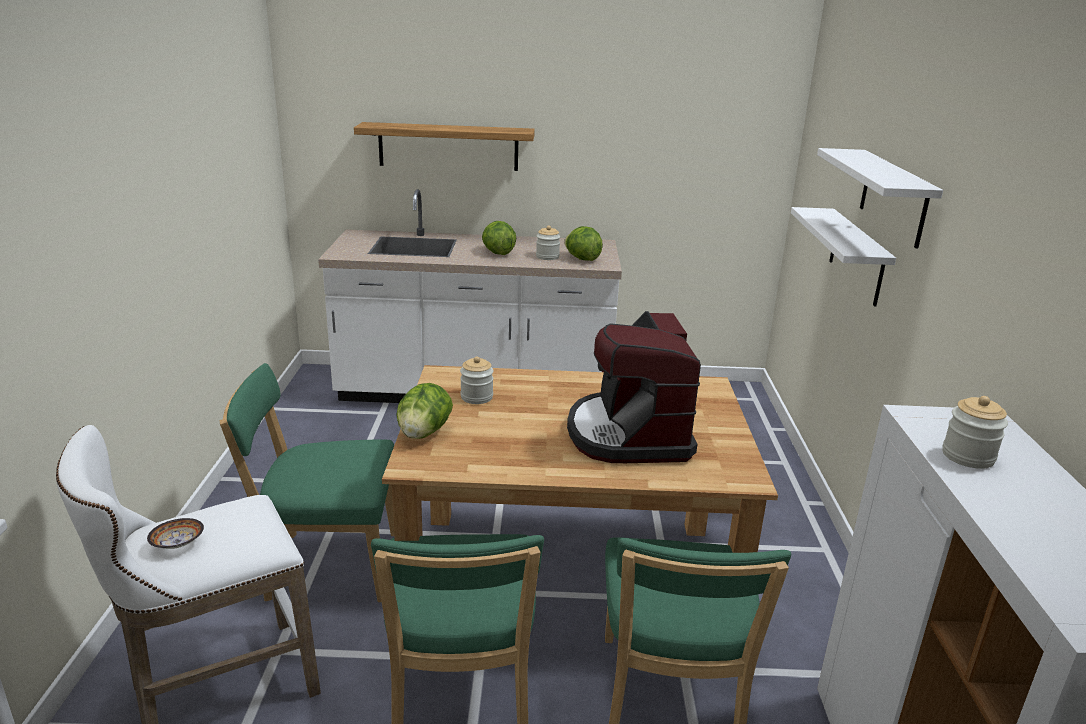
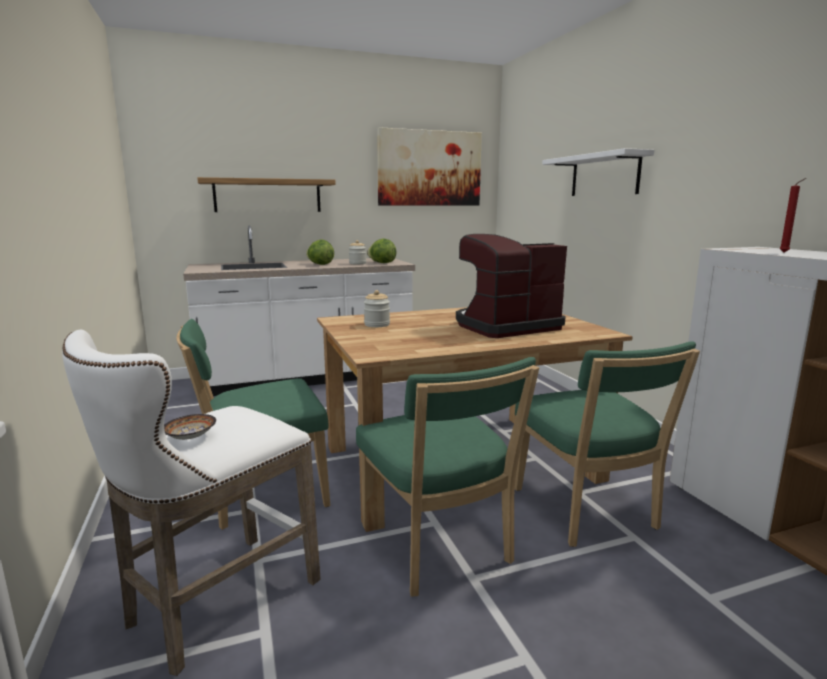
camera: 20 degrees left, 10 degrees down
lettuce [396,383,453,439] -> none
coffee machine [567,311,701,463] -> coffee machine turned 90 degrees clockwise [456,234,567,338]
white shelf [791,207,896,306] -> none
jar [943,396,1008,469] -> red candle [780,178,806,253]
none -> picture [377,127,482,205]

